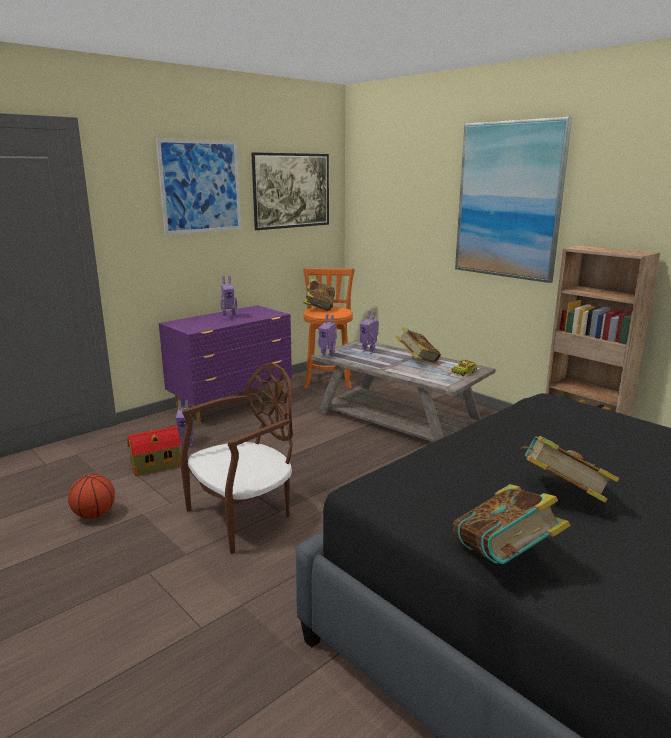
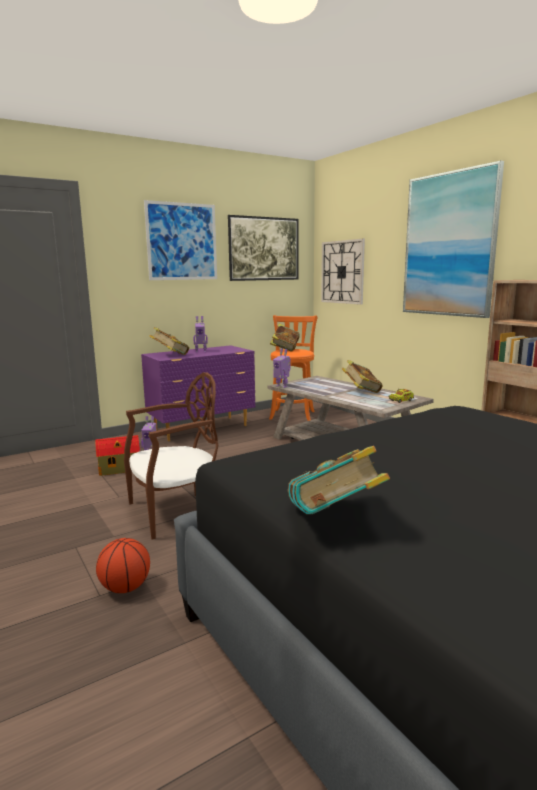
camera: 10 degrees right, 5 degrees down
basketball [68,474,115,519] -> basketball moved to [96,538,150,593]
toy robot [360,311,379,354] -> none
book [520,436,619,503] -> book moved to [149,327,189,355]
none -> wall clock [321,239,365,305]

